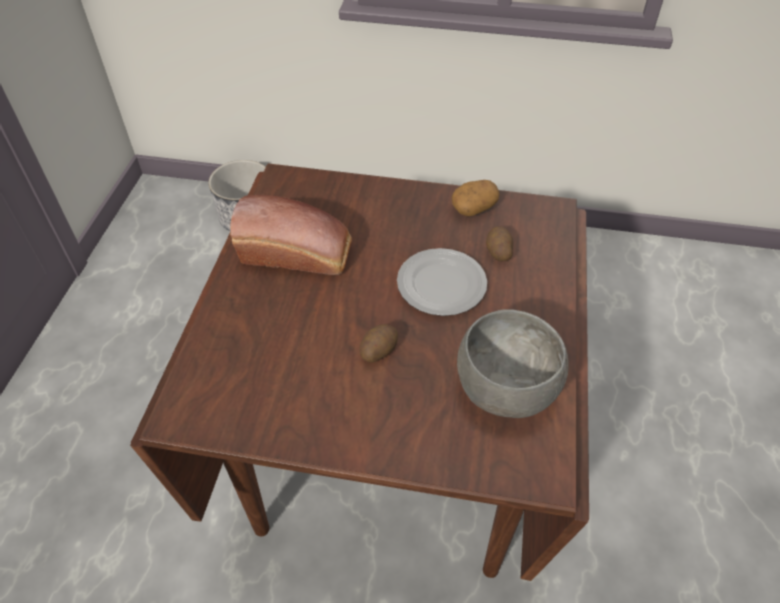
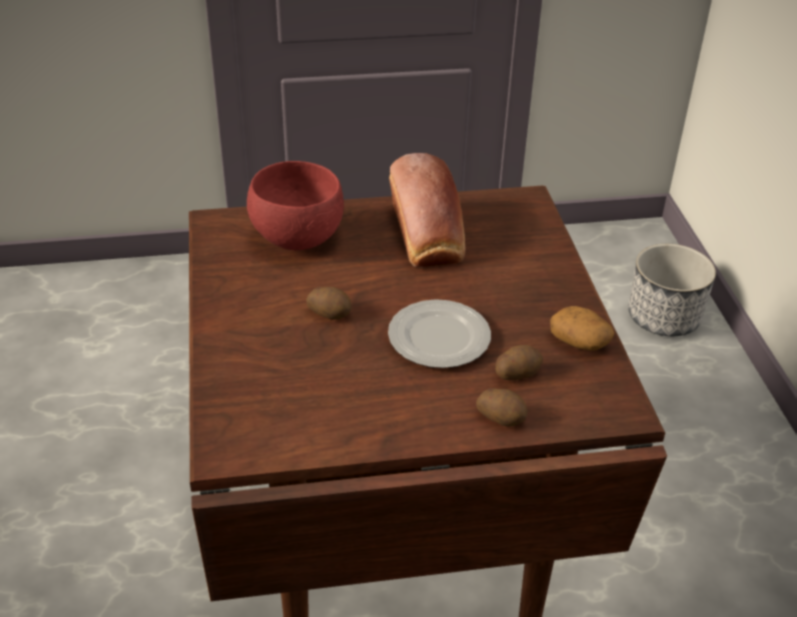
camera: 70 degrees right, 10 degrees down
grey bowl [457,309,569,418] -> none
none -> red bowl [247,161,344,250]
none -> potato [476,388,528,426]

